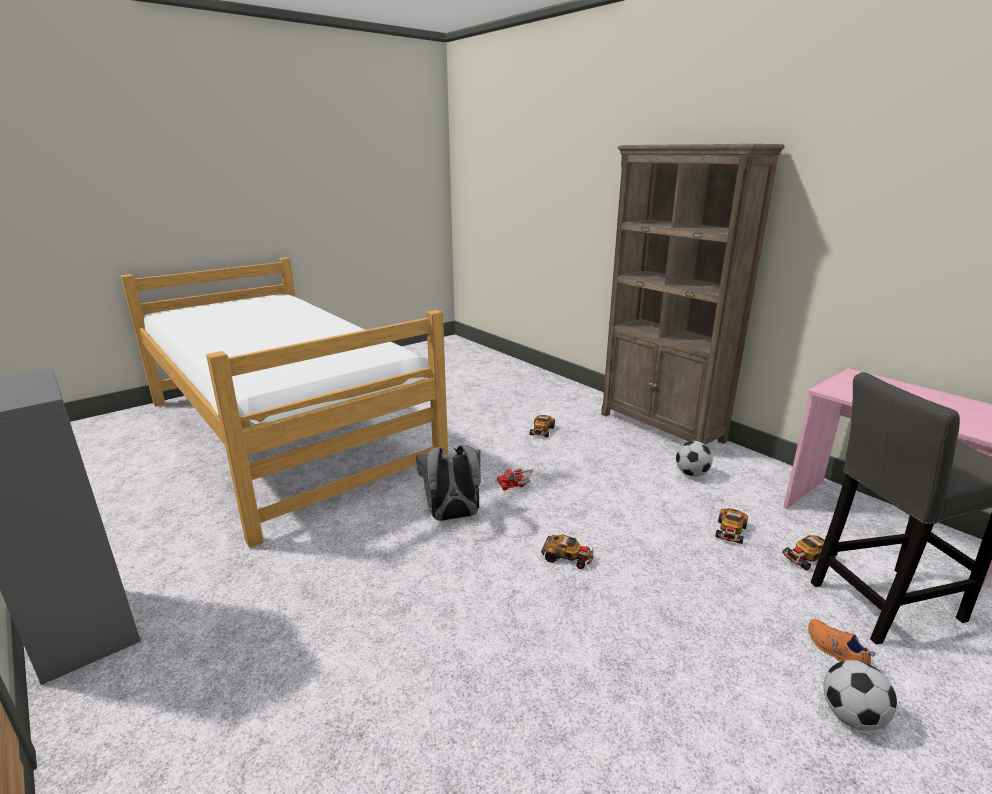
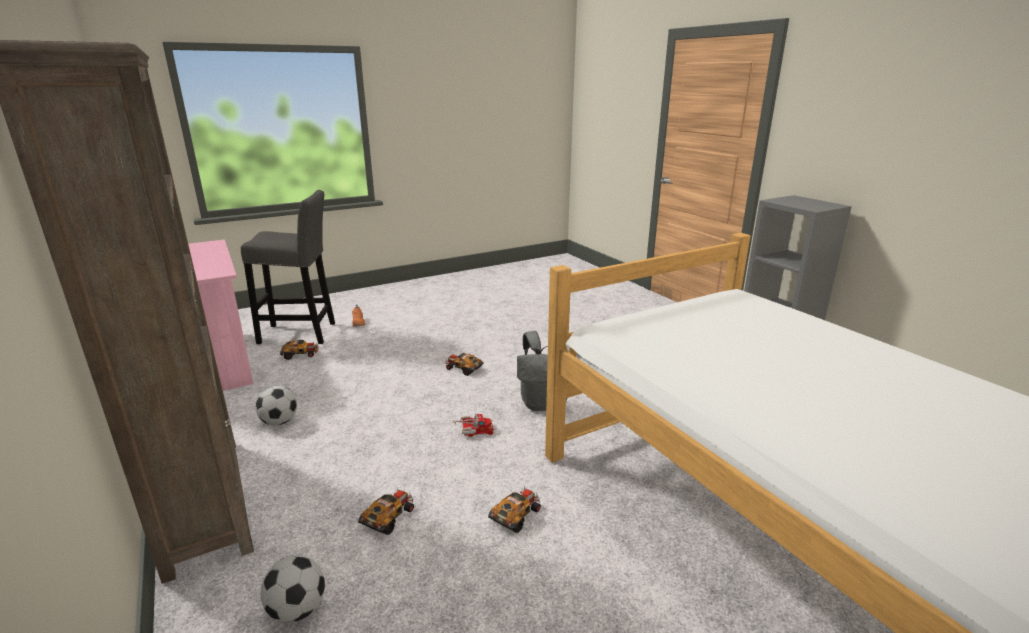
camera: 170 degrees left, 0 degrees up
toy car [715,508,748,544] -> toy car moved to [488,487,542,533]
football [823,660,897,730] -> football moved to [261,555,325,622]

